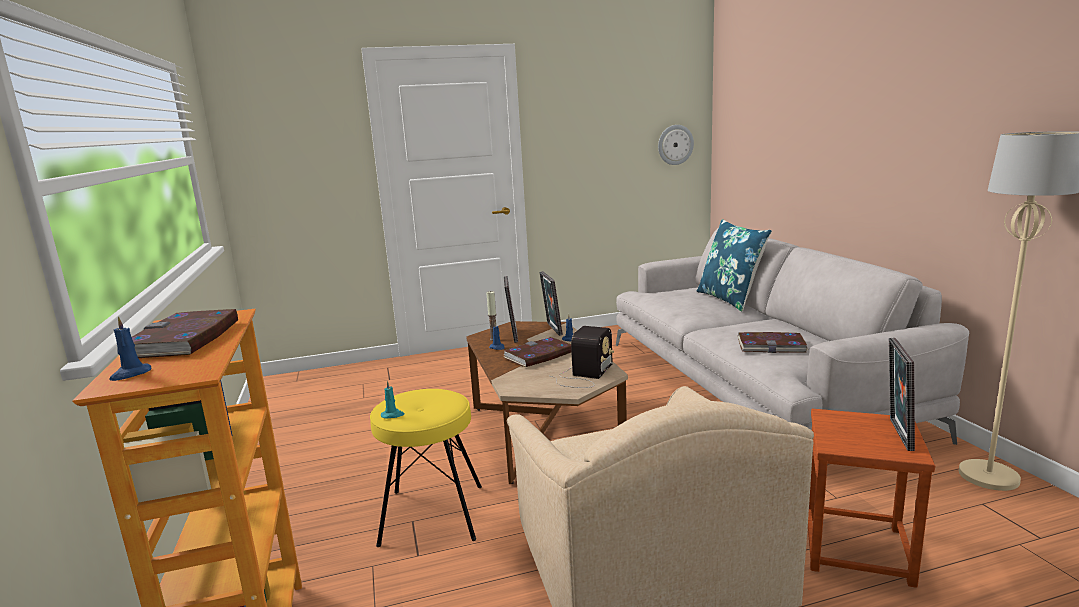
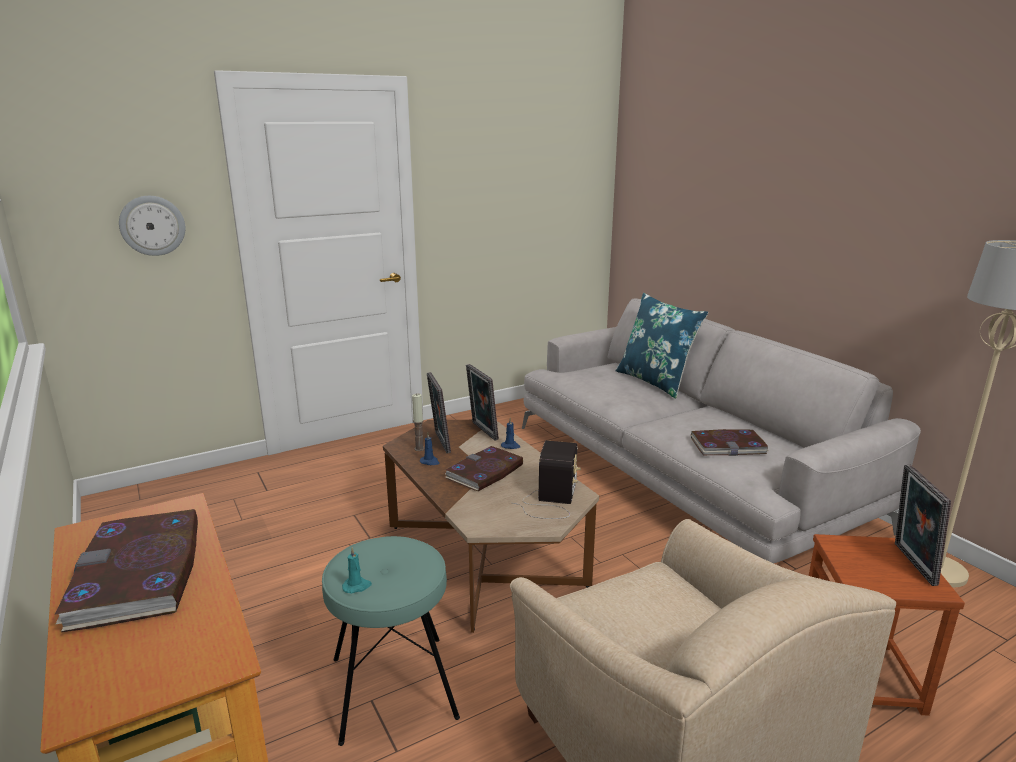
camera: 15 degrees left, 5 degrees up
blue candle [109,317,152,381] -> none
yellow stool [370,389,482,547] -> turquoise stool [322,536,460,746]
wall clock [658,125,694,165] -> wall clock moved to [119,196,186,256]

